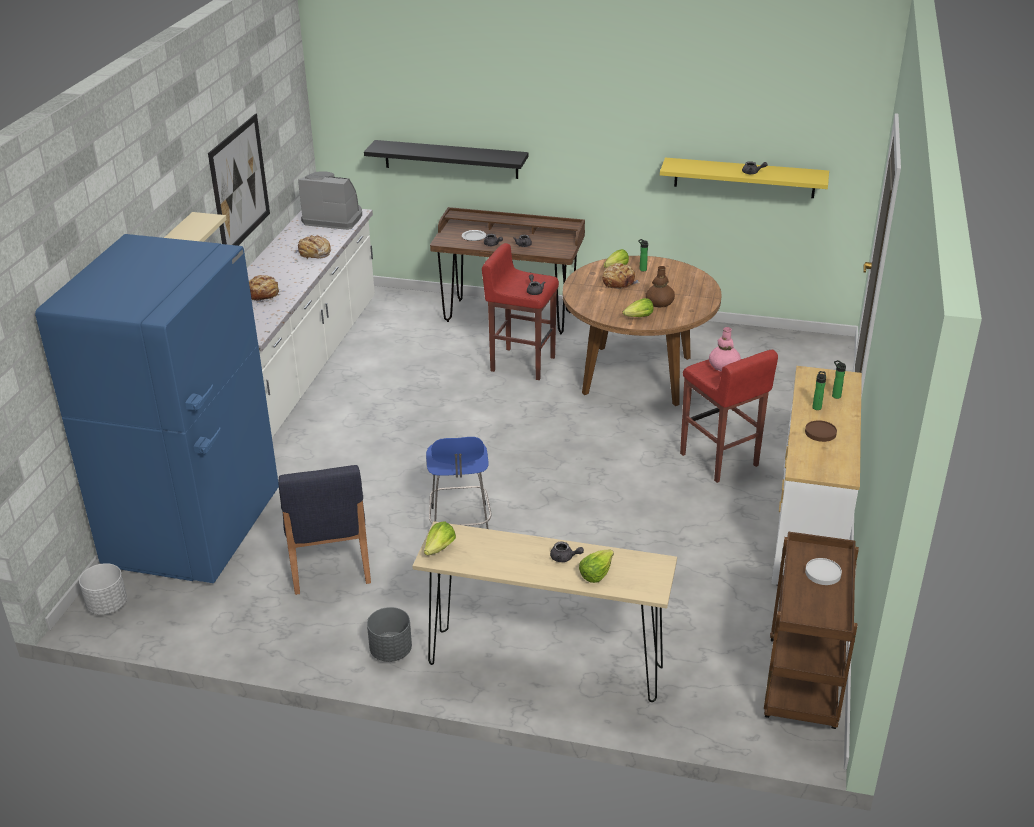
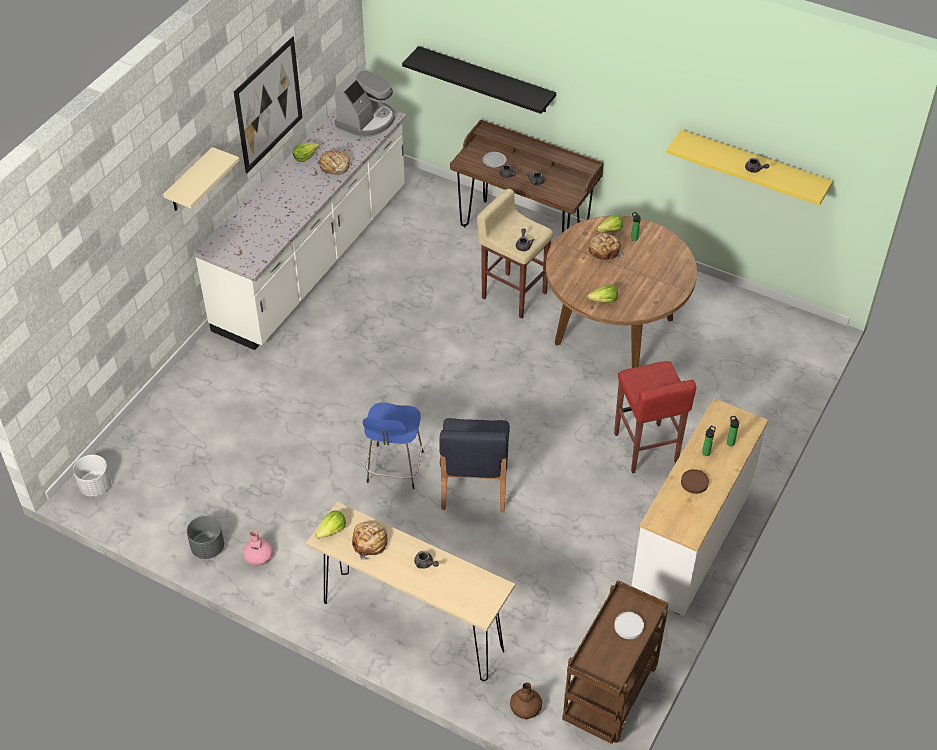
camera: 15 degrees right, 15 degrees up
blue fridge [35,234,279,583] -> none
bread [249,275,279,303] -> bread moved to [352,521,388,560]
blue chair [278,465,371,595] -> blue chair moved to [439,418,510,512]
coffee machine [298,171,362,230] -> coffee machine turned 90 degrees clockwise [334,65,395,137]
grey planter [367,607,412,662] -> grey planter moved to [187,516,224,559]
red stool [482,243,559,380] -> beige stool [477,189,553,319]
lettuce [579,550,614,583] -> lettuce moved to [293,143,319,162]
brown vase [646,266,675,308] -> brown vase moved to [510,682,542,719]
pink vase [709,327,741,371] -> pink vase moved to [243,530,273,566]

